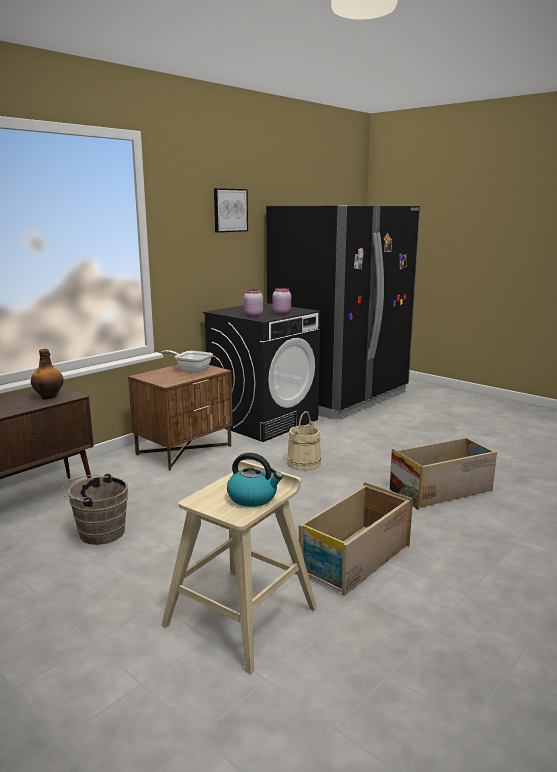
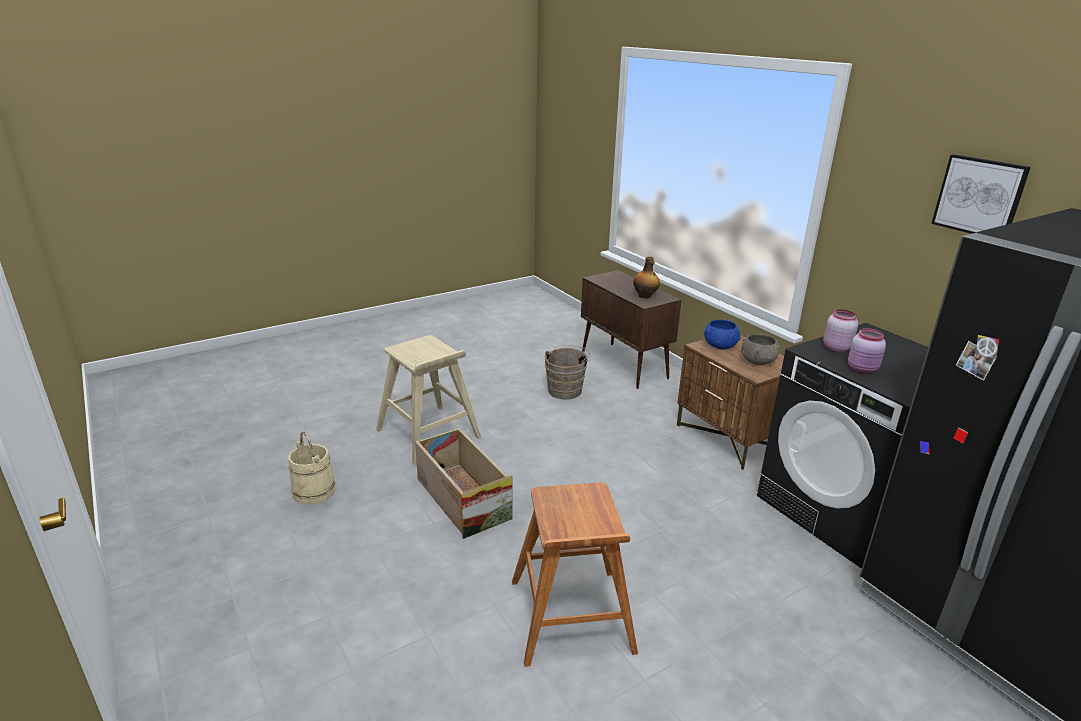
camera: 105 degrees right, 10 degrees up
frying pan [161,350,213,373] -> grey bowl [742,334,780,365]
kettle [227,453,283,507] -> none
beige bucket [287,411,321,471] -> beige bucket moved to [288,432,336,505]
crate [390,437,497,510] -> brown stool [512,482,638,667]
none -> blue bowl [704,319,741,349]

